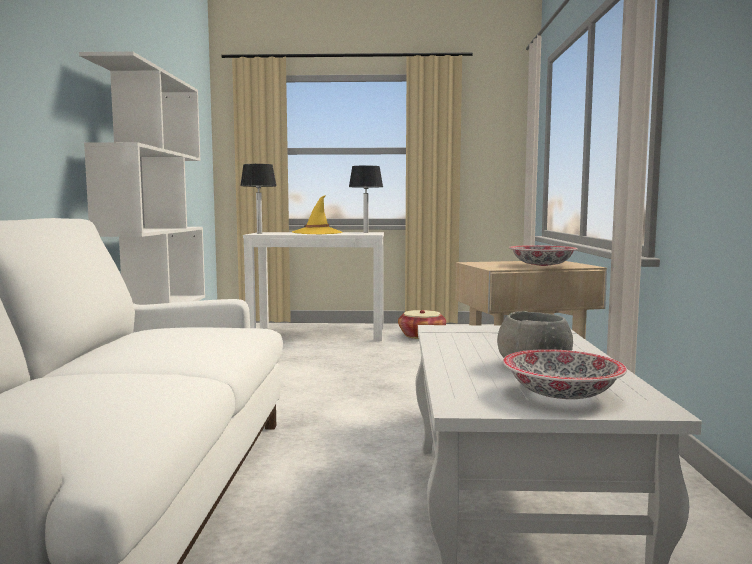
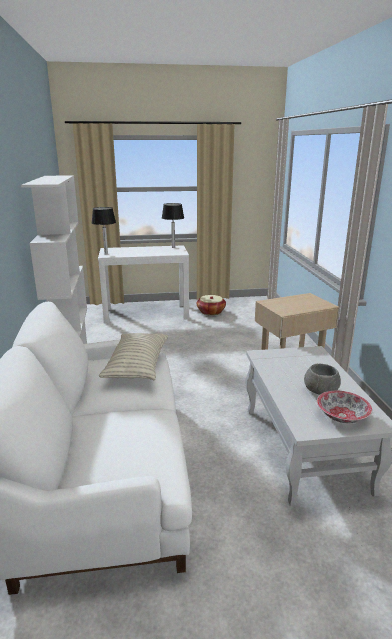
camera: 10 degrees left, 15 degrees up
yellow hat [292,195,342,234] -> none
bowl [509,245,578,266] -> none
none -> pillow [99,333,168,380]

